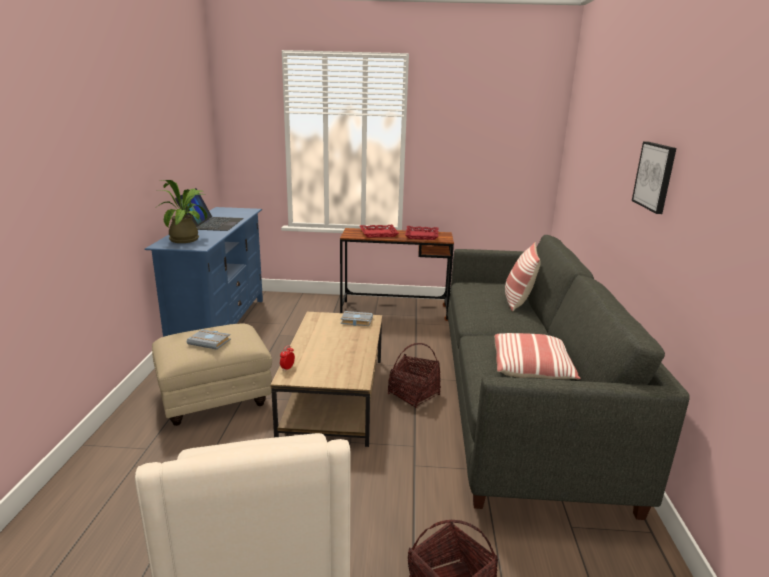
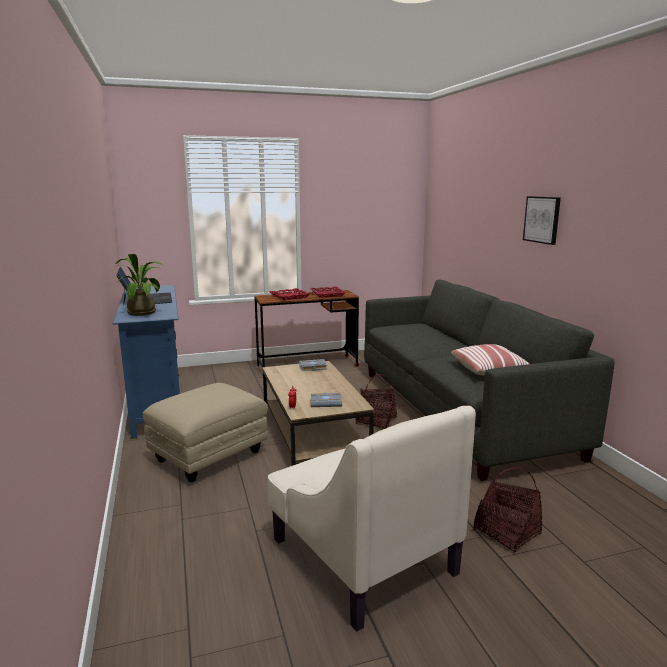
camera: 20 degrees left, 5 degrees down
grey book [187,329,231,350] -> grey book moved to [311,393,342,407]
pillow [505,242,541,311] -> none

